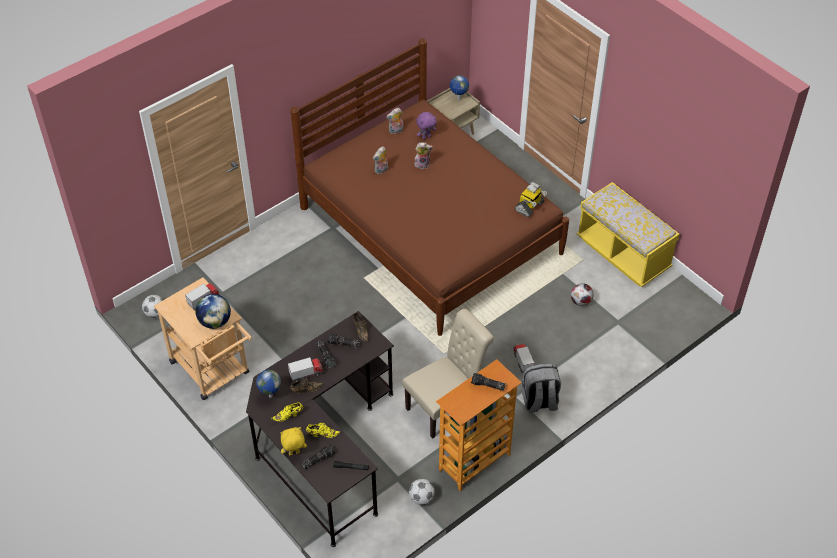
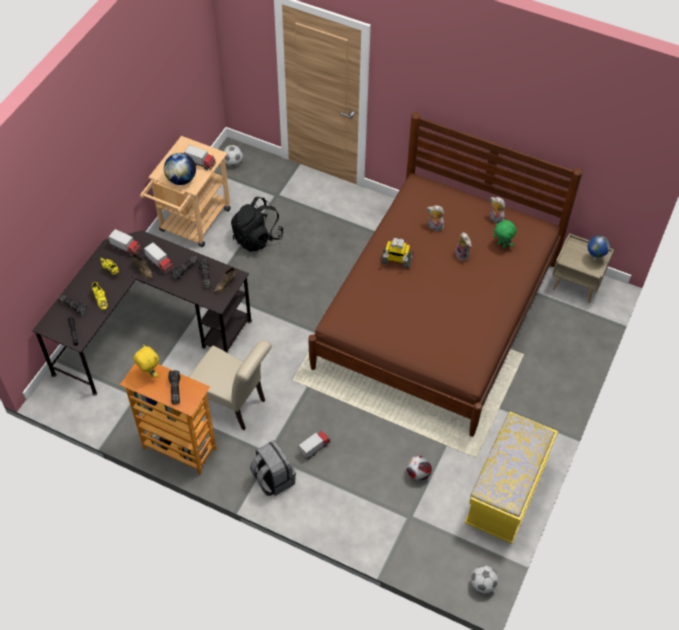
camera: 65 degrees right, 5 degrees up
globe [256,370,281,398] -> toy truck [108,229,142,256]
yellow plush toy [280,427,307,455] -> yellow plush toy moved to [133,344,159,378]
football [409,479,435,505] -> football moved to [471,565,498,593]
purple plush toy [416,112,437,139] -> green plush toy [493,220,517,248]
toy robot [515,182,547,217] -> toy robot moved to [381,238,413,268]
none -> black backpack [231,197,284,252]

